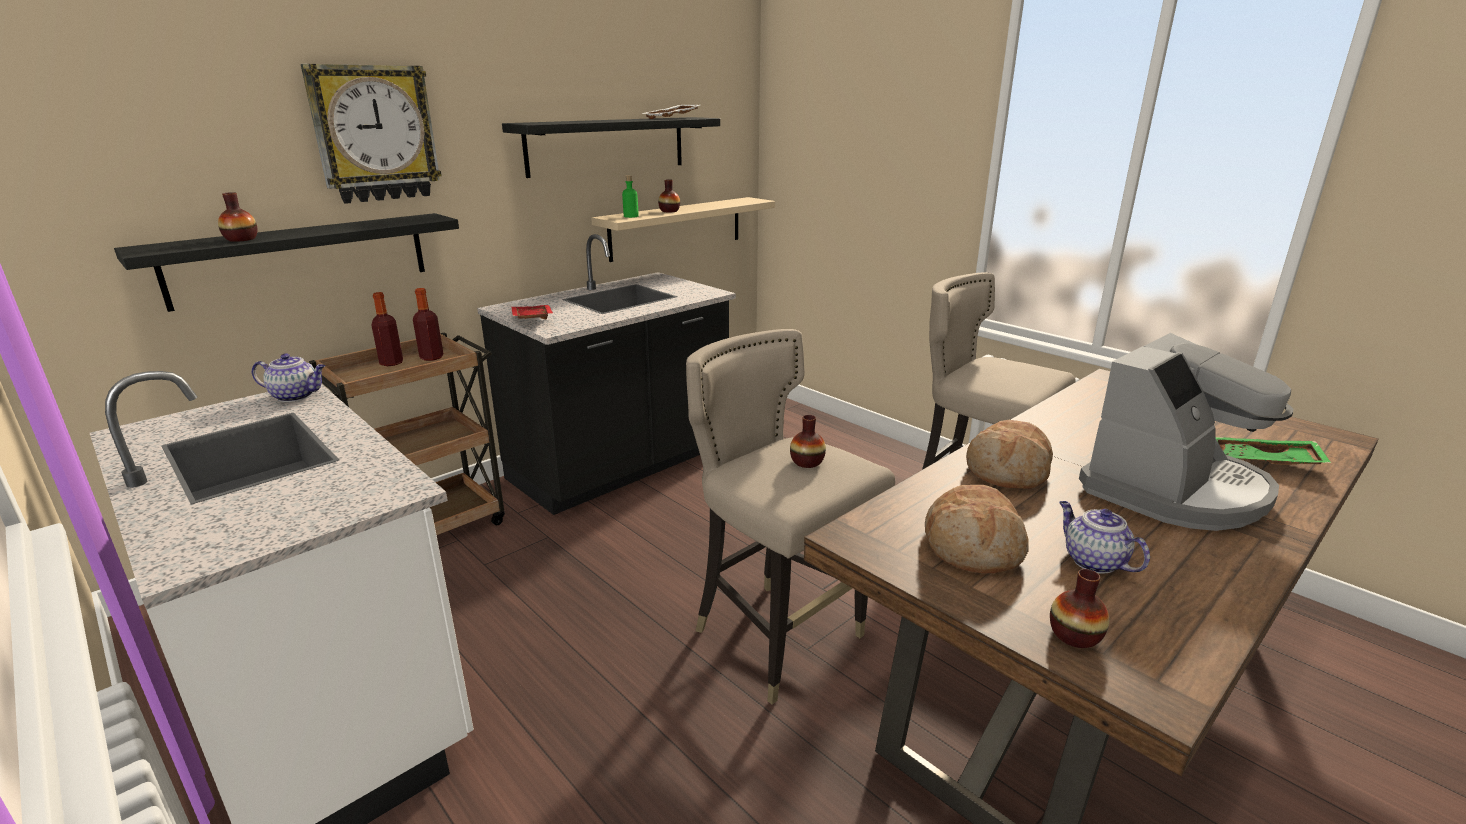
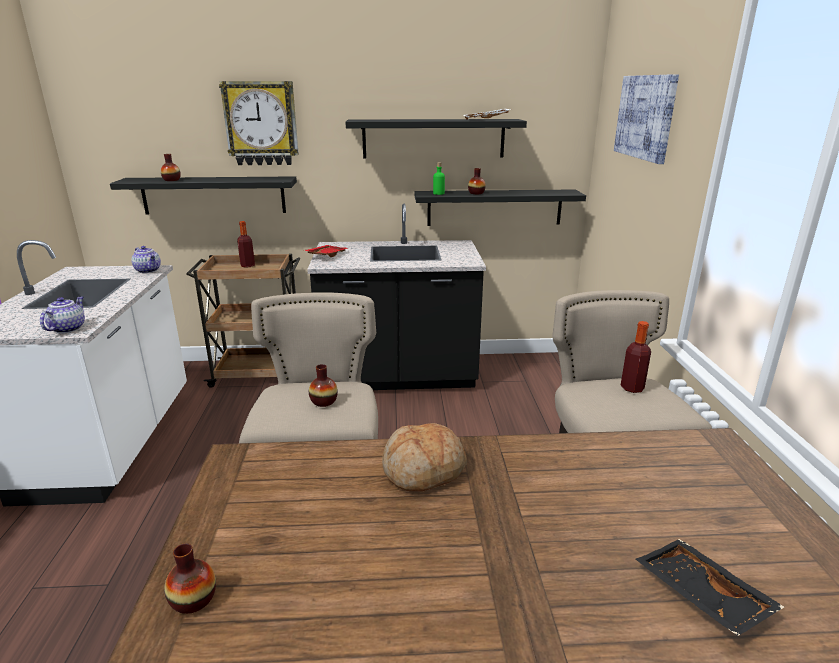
camera: 40 degrees right, 0 degrees up
bottle [413,288,444,361] -> bottle moved to [621,321,651,393]
beige shelf [591,197,775,262] -> black shelf [414,189,586,226]
bread [925,485,1029,573] -> none
teapot [1059,501,1150,574] -> teapot moved to [40,296,85,333]
coffee machine [1079,333,1293,531] -> none
green tray [1215,437,1331,465] -> black tray [636,539,784,636]
none -> picture [614,74,679,164]

